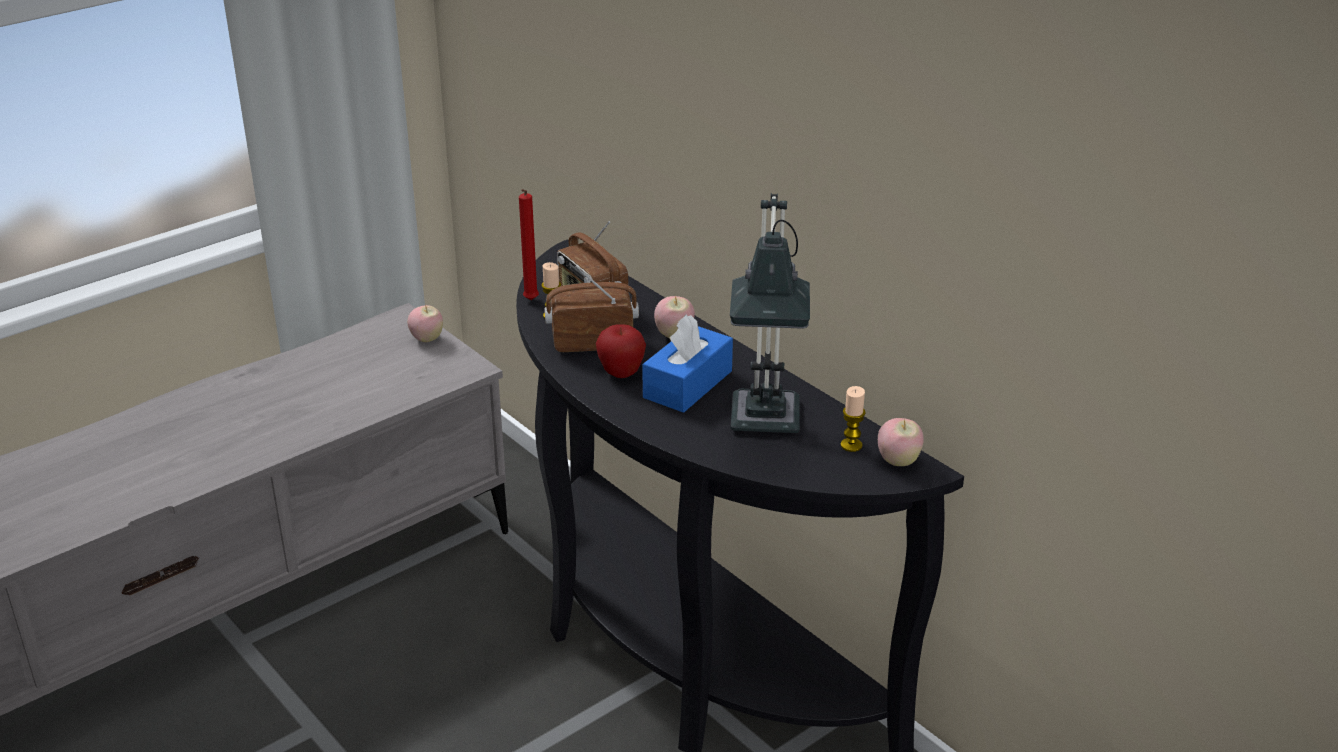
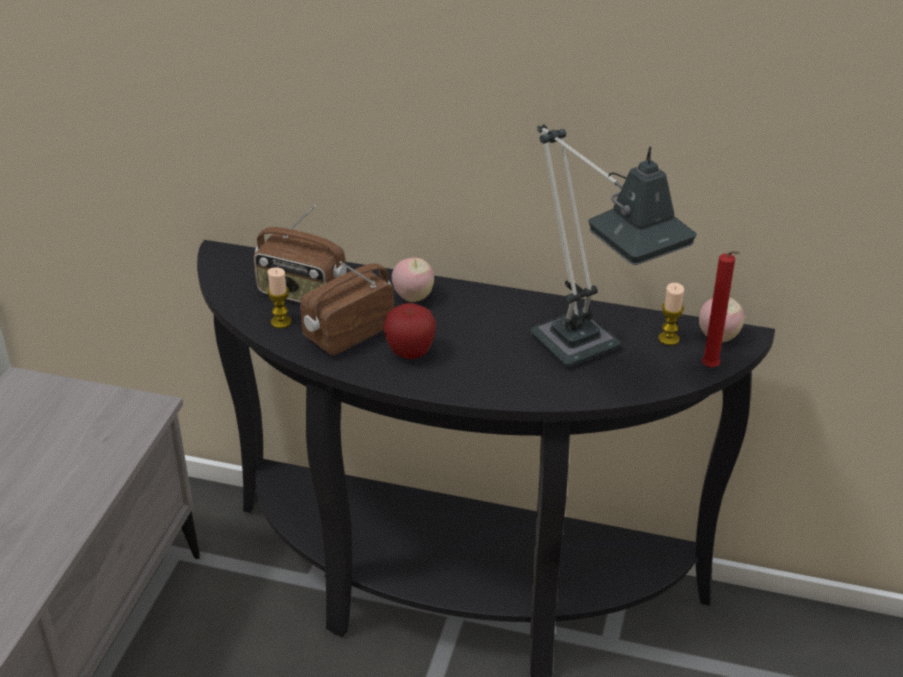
camera: 35 degrees left, 5 degrees up
apple [407,305,443,342] -> none
red candle [519,189,539,300] -> red candle moved to [702,251,740,368]
blue tissue box [642,314,733,413] -> none

